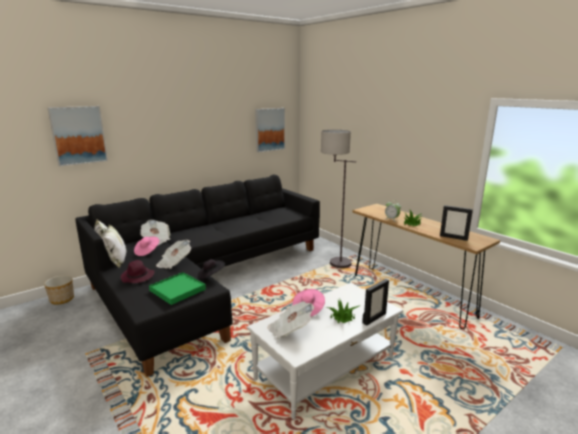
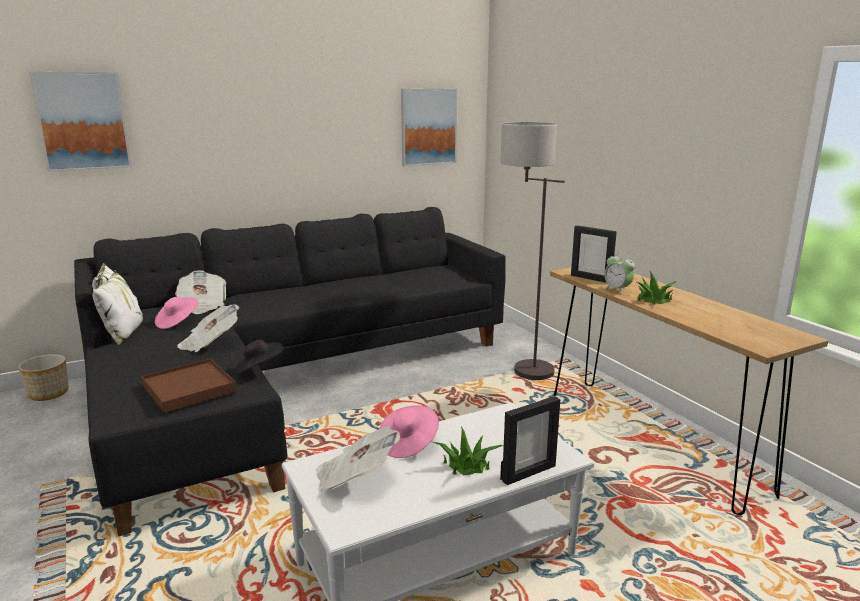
camera: 10 degrees right, 0 degrees up
purple hat [121,260,155,283] -> none
green tray [149,272,206,305] -> brown tray [141,359,237,413]
picture frame [440,205,473,241] -> picture frame moved to [571,225,617,283]

